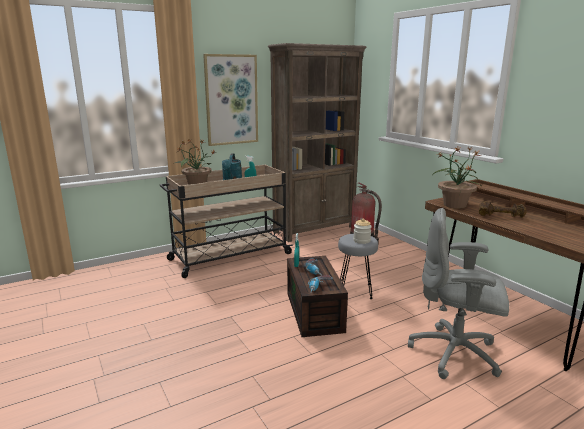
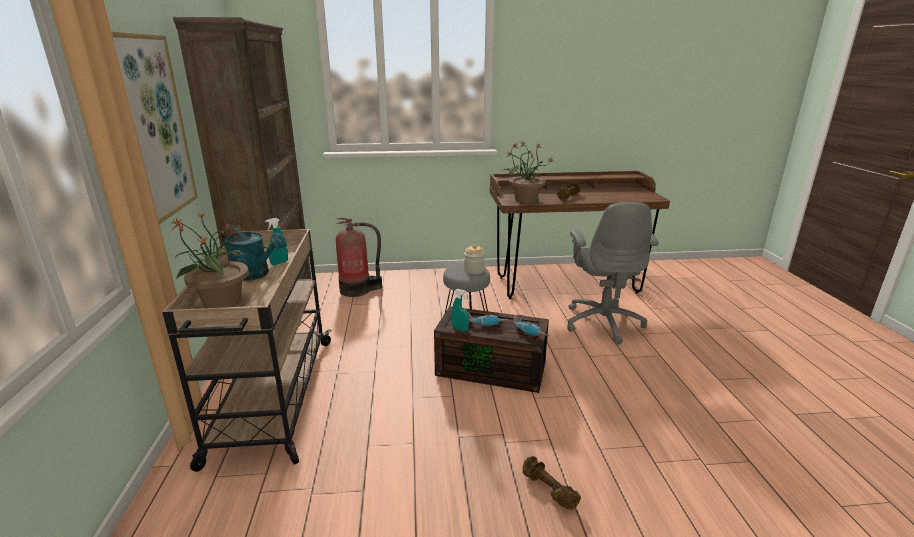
camera: 65 degrees left, 5 degrees up
grey office chair [408,208,509,379] -> grey office chair turned 45 degrees counterclockwise [567,202,659,345]
none -> brown dumbbell [523,456,581,510]

